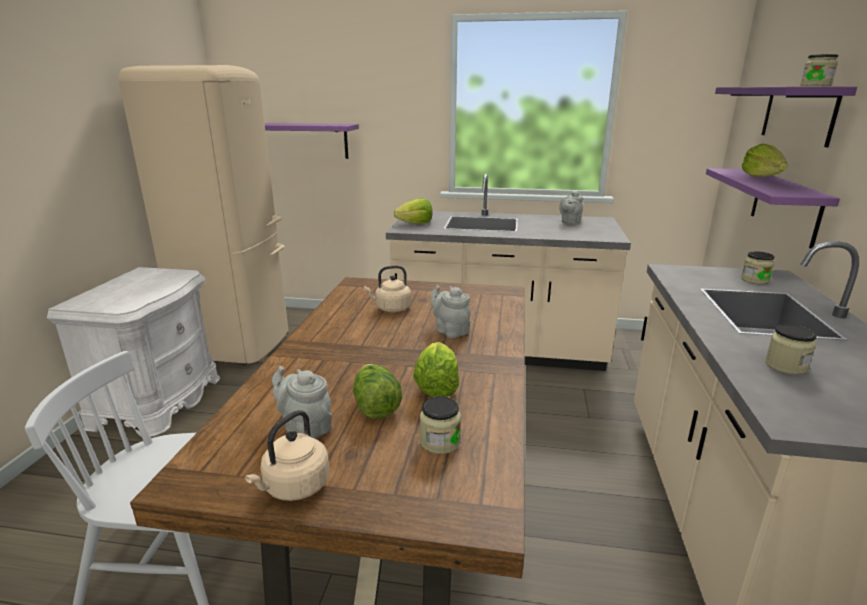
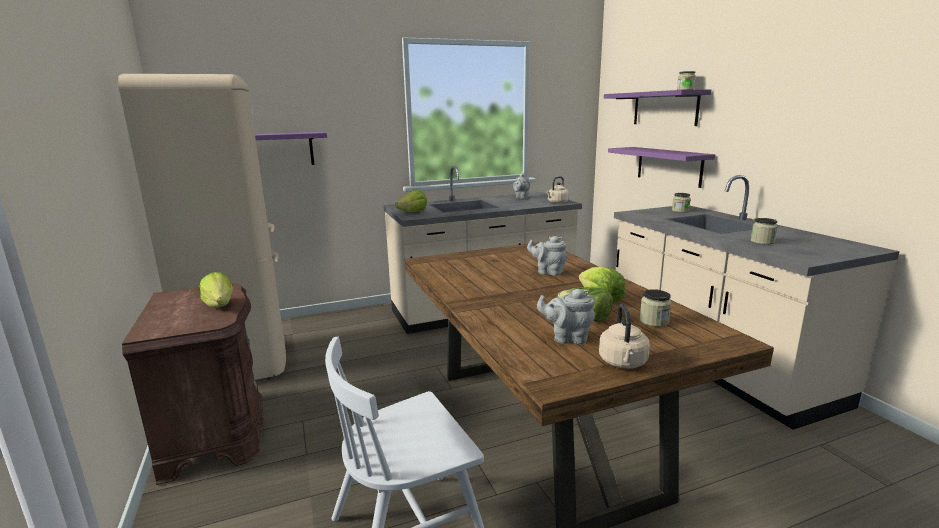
camera: 30 degrees left, 5 degrees down
white nightstand [47,267,220,437] -> brown nightstand [122,284,264,485]
beige kettle [364,266,411,312] -> beige kettle moved to [546,176,569,204]
lettuce [742,144,787,177] -> lettuce moved to [200,272,233,308]

